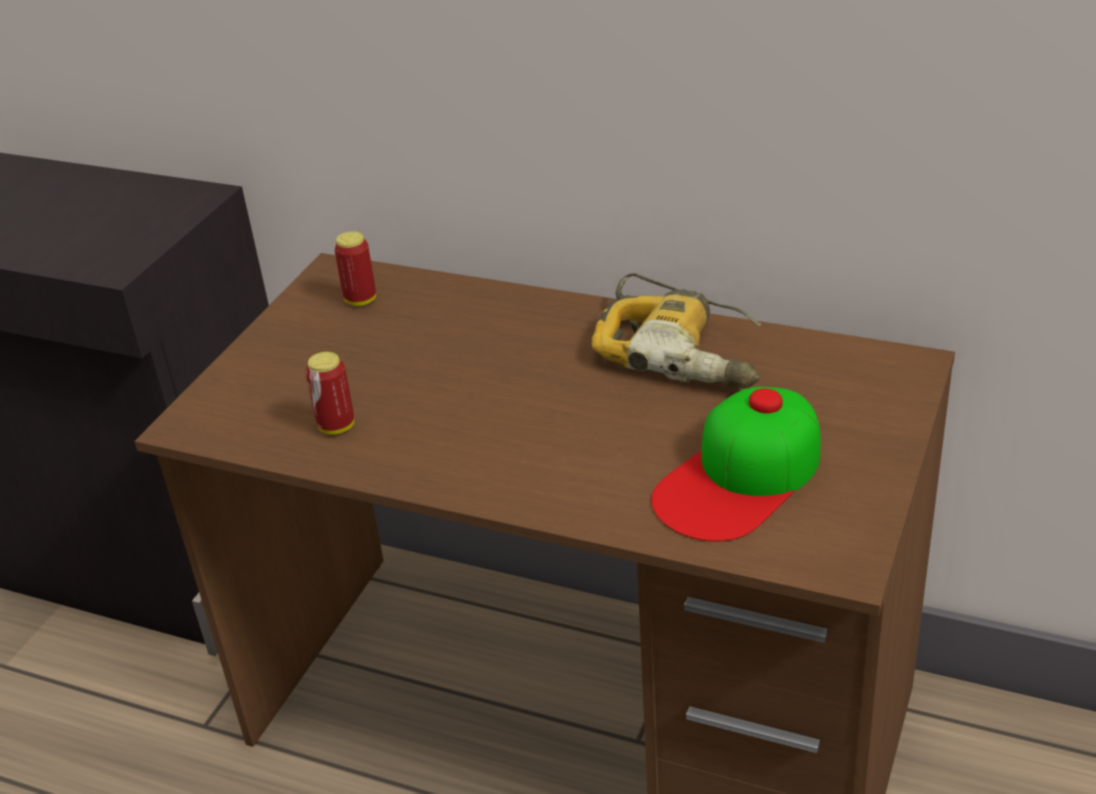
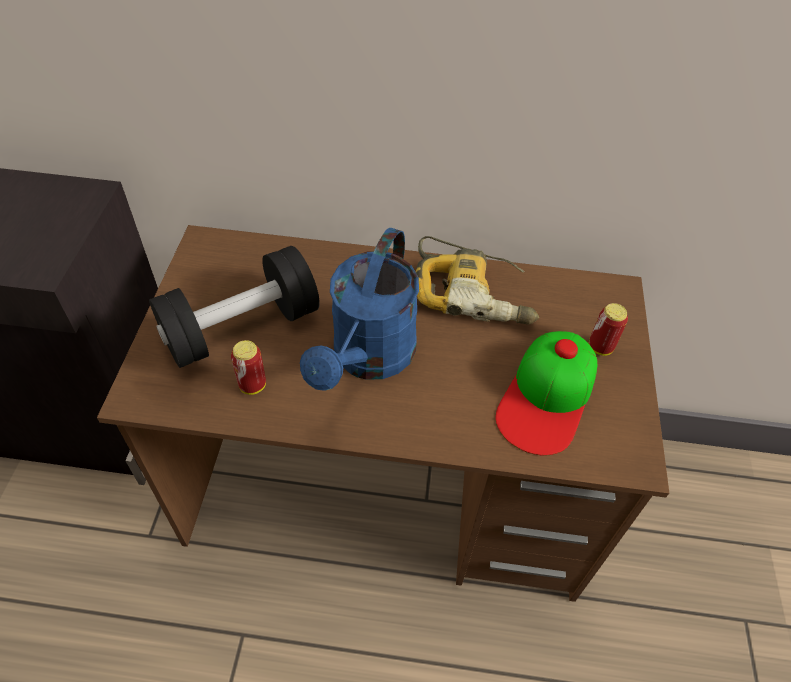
camera: 20 degrees left, 15 degrees up
can [334,231,376,306] -> can moved to [589,303,628,356]
none -> black dumbbell [149,246,320,368]
none -> blue watering can [300,228,419,391]

